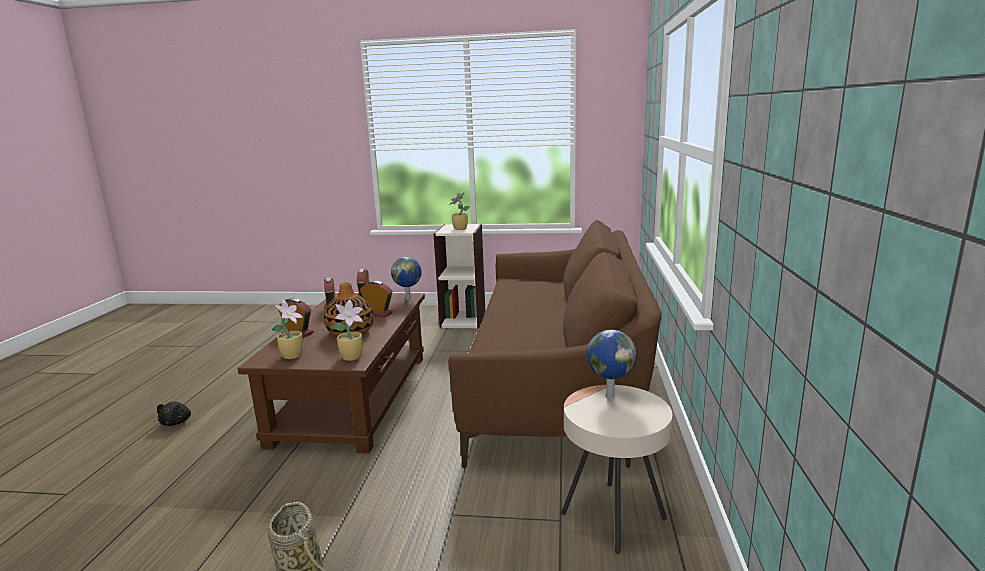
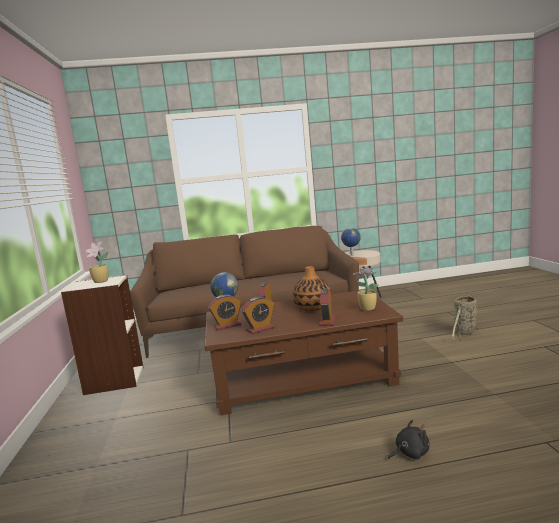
camera: 105 degrees left, 5 degrees down
potted plant [332,300,363,361] -> none

